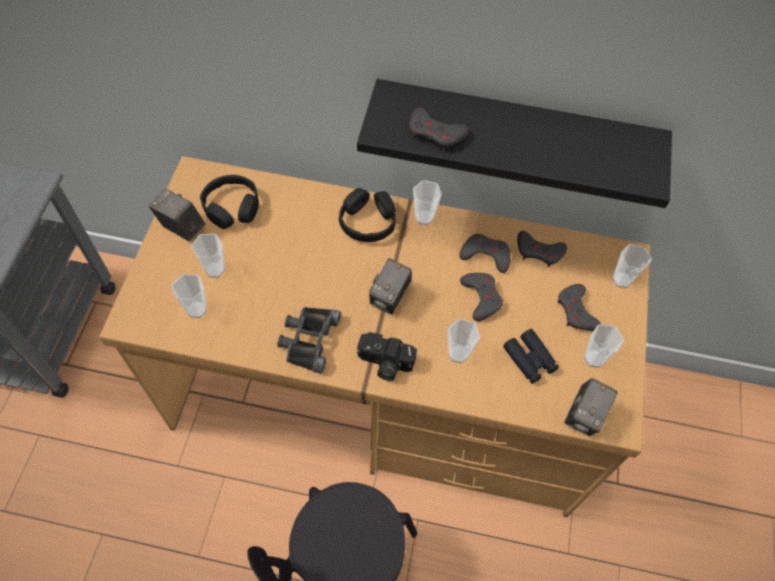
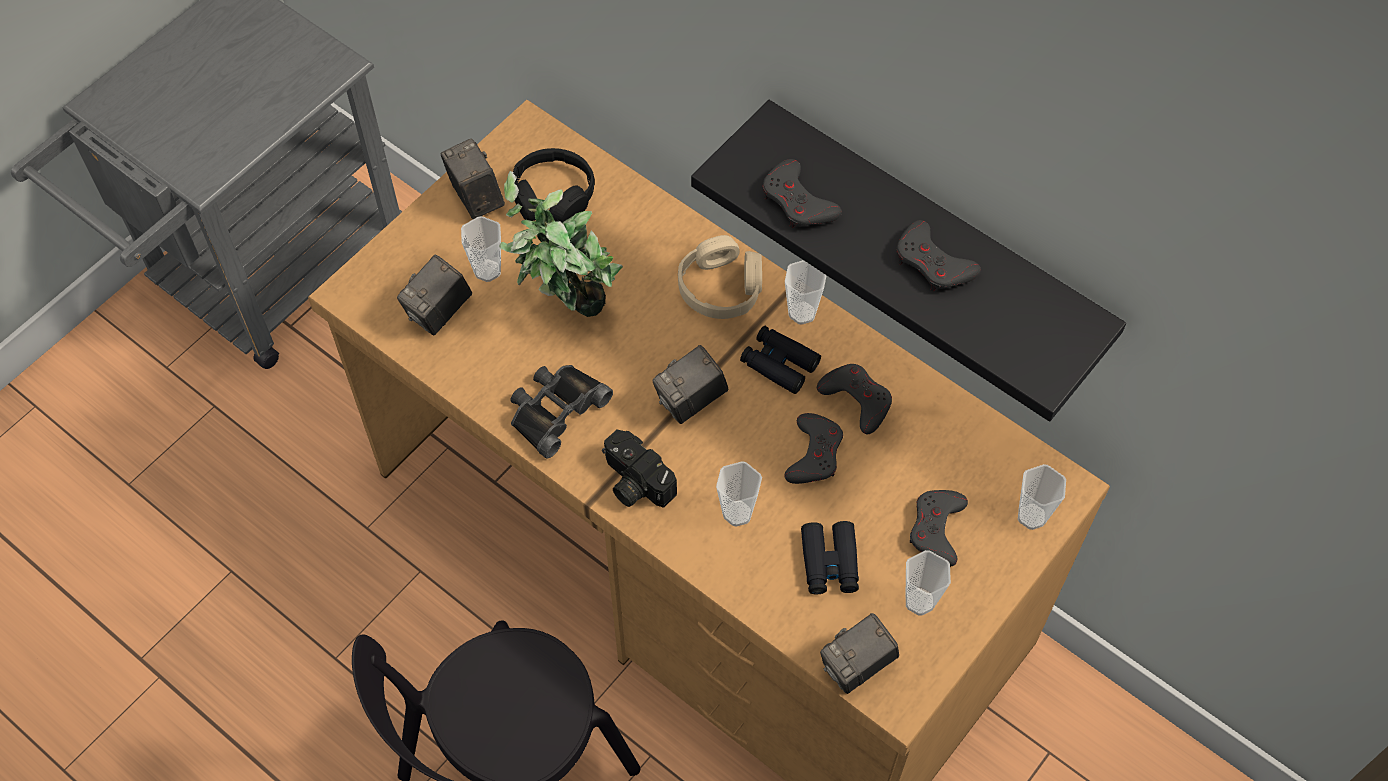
camera: 30 degrees right, 0 degrees up
cup [171,274,207,318] -> camera [397,255,472,335]
black headphones [339,188,396,242] -> beige headphones [678,235,762,319]
grey game controller [517,231,567,267] -> grey game controller moved to [897,220,981,291]
none -> potted plant [499,171,623,317]
none -> black binoculars [740,326,821,394]

